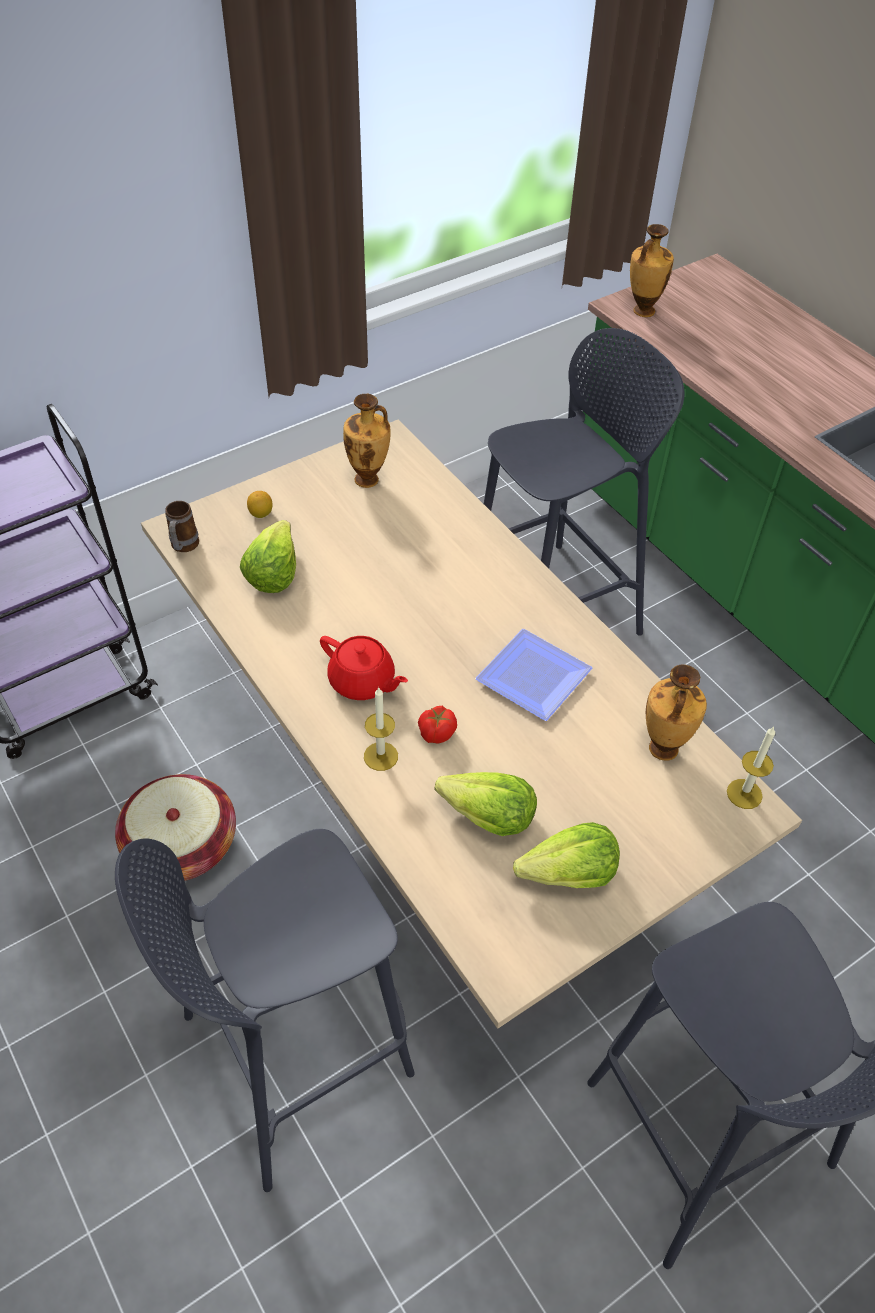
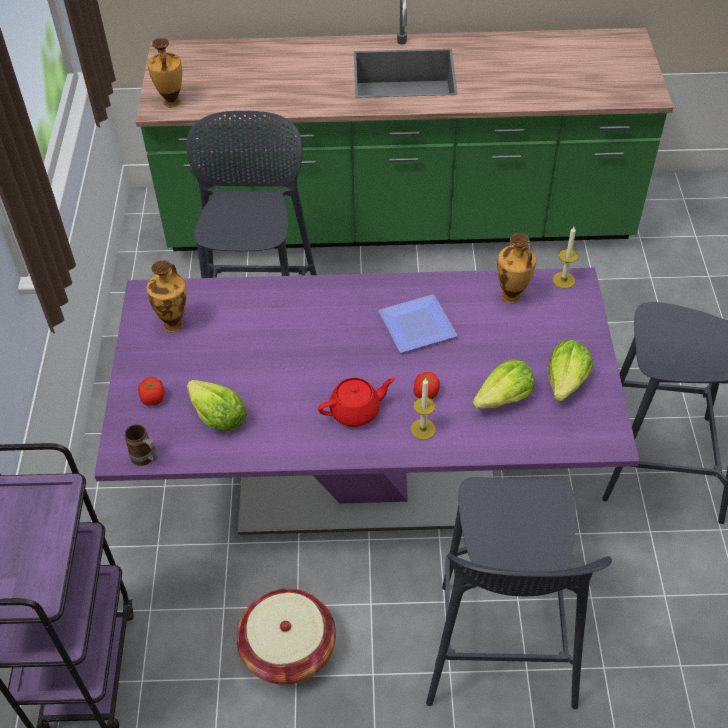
camera: 55 degrees left, 0 degrees up
beige dining table [141,420,802,1029] -> purple dining table [94,268,639,535]
lemon [247,491,273,518] -> tomato [138,377,165,406]

